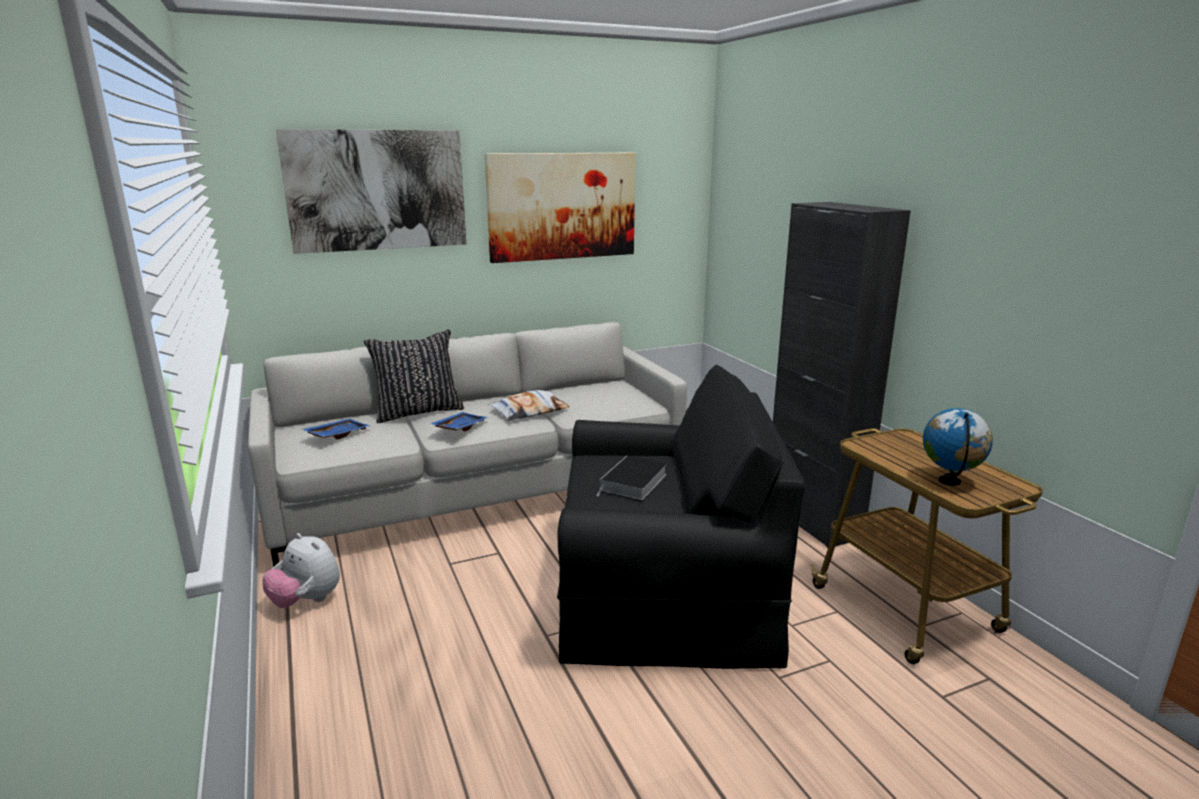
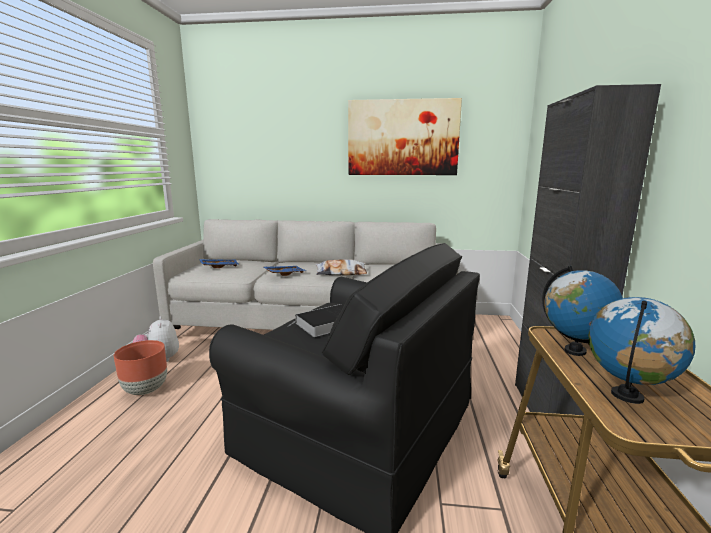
camera: 30 degrees right, 5 degrees down
picture [276,129,466,254] -> none
black pillow [364,330,464,423] -> none
none -> brown planter [114,340,167,395]
none -> globe [542,266,623,356]

